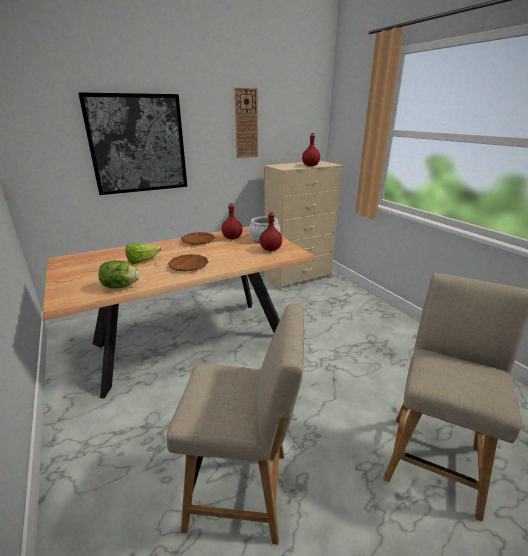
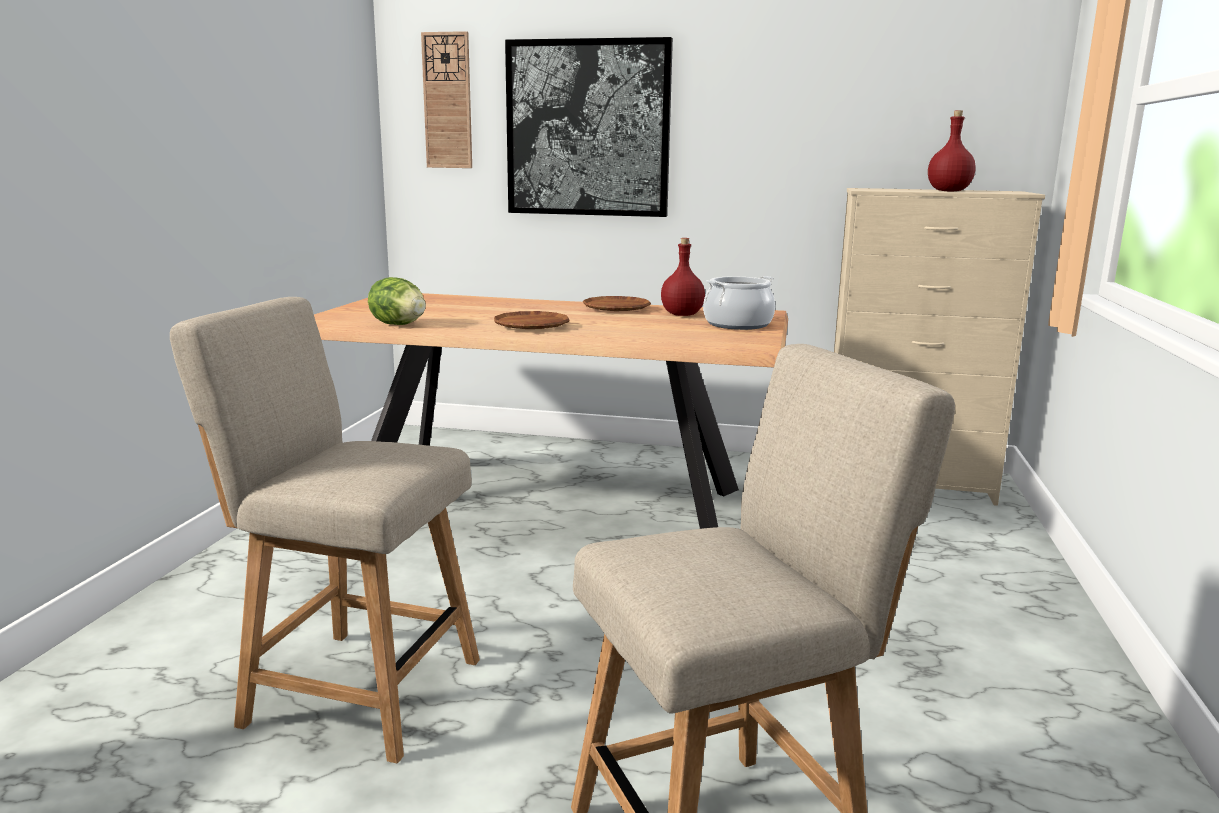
camera: 40 degrees right, 10 degrees down
lettuce [125,243,161,264] -> none
beige chair [166,303,304,545] -> beige chair turned 150 degrees clockwise [170,297,480,763]
wall clock [235,88,258,158] -> wall clock moved to [421,31,472,168]
red bottle [260,212,282,251] -> none

